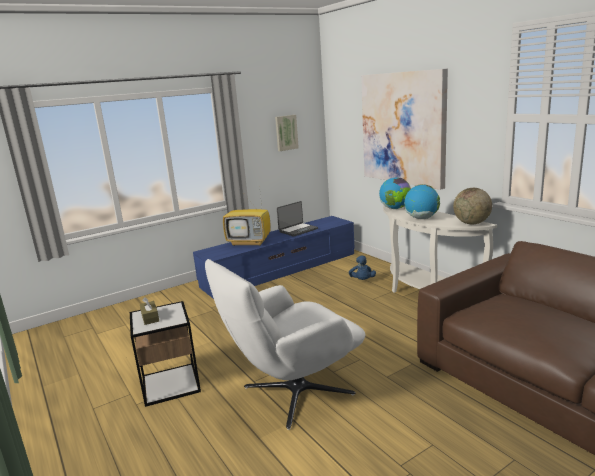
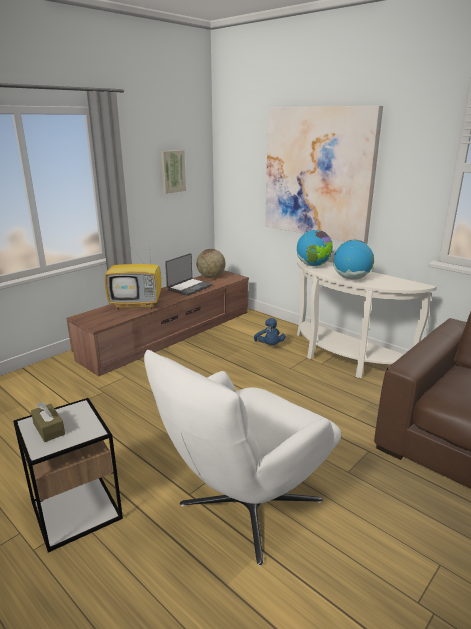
camera: 15 degrees left, 5 degrees up
blue tv stand [193,216,354,299] -> brown tv stand [66,271,249,376]
globe [453,188,492,224] -> globe moved to [196,249,226,278]

